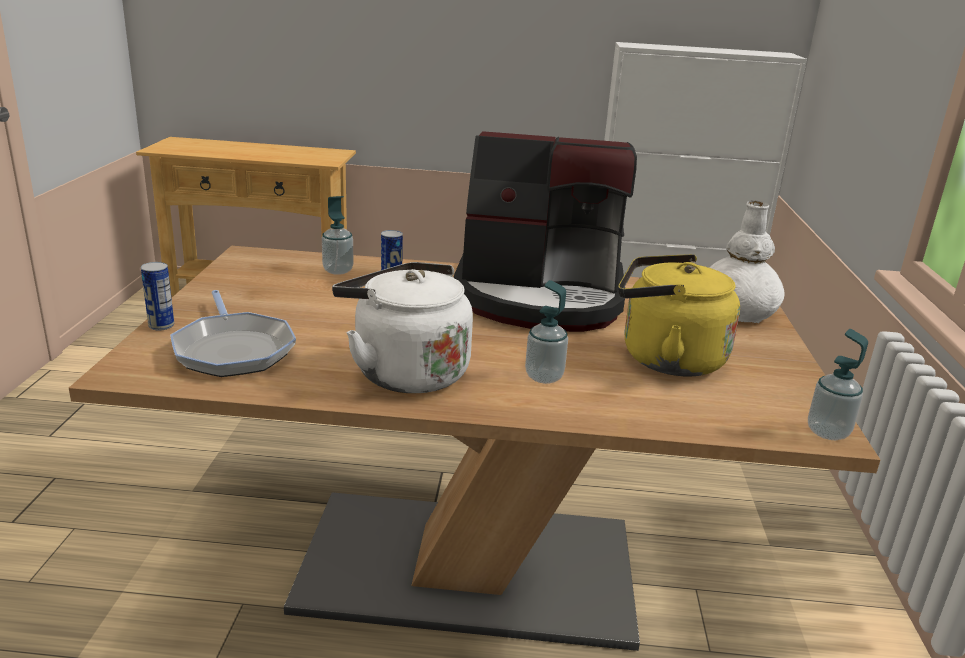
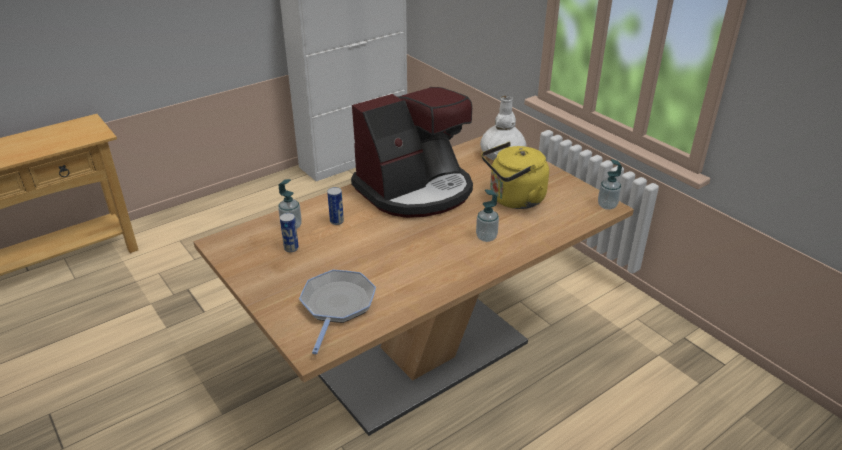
camera: 40 degrees left, 10 degrees up
can [141,262,174,331] -> can moved to [280,213,299,252]
frying pan [170,290,296,377] -> frying pan turned 105 degrees counterclockwise [299,270,376,354]
white kettle [332,262,473,393] -> none

